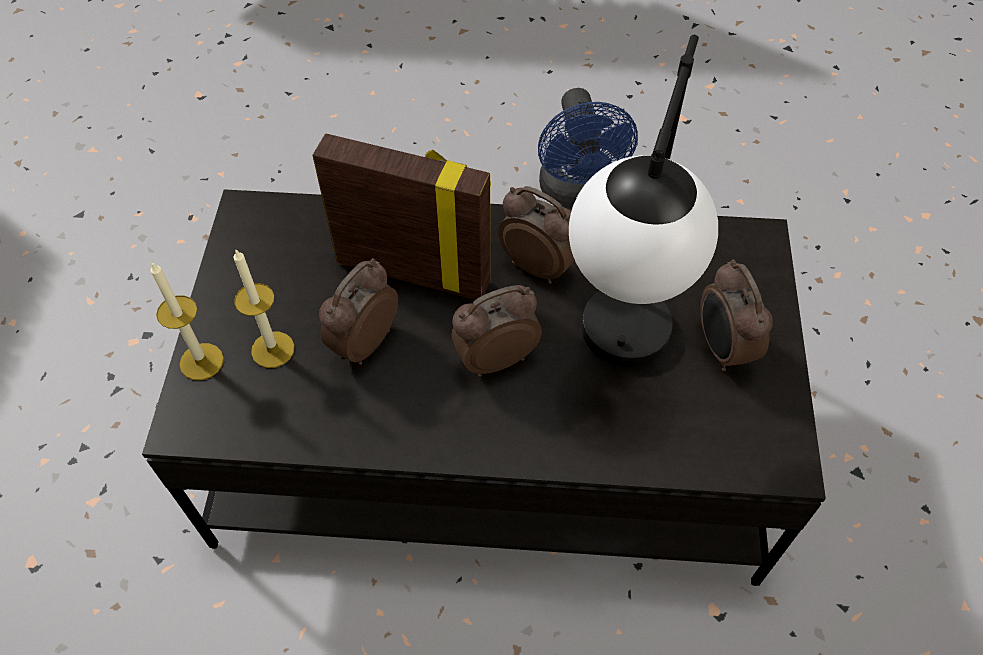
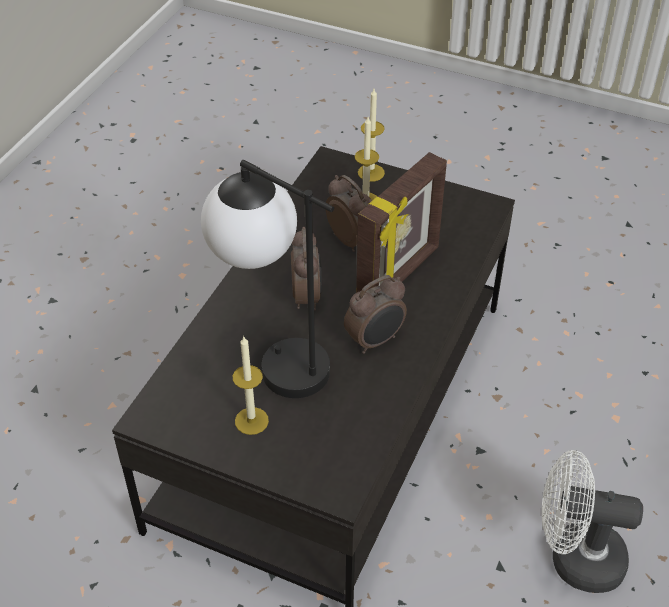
camera: 110 degrees right, 10 degrees down
blue fan [538,88,638,208] -> white fan [542,450,643,593]
alarm clock [700,259,773,371] -> candle [233,337,269,435]

